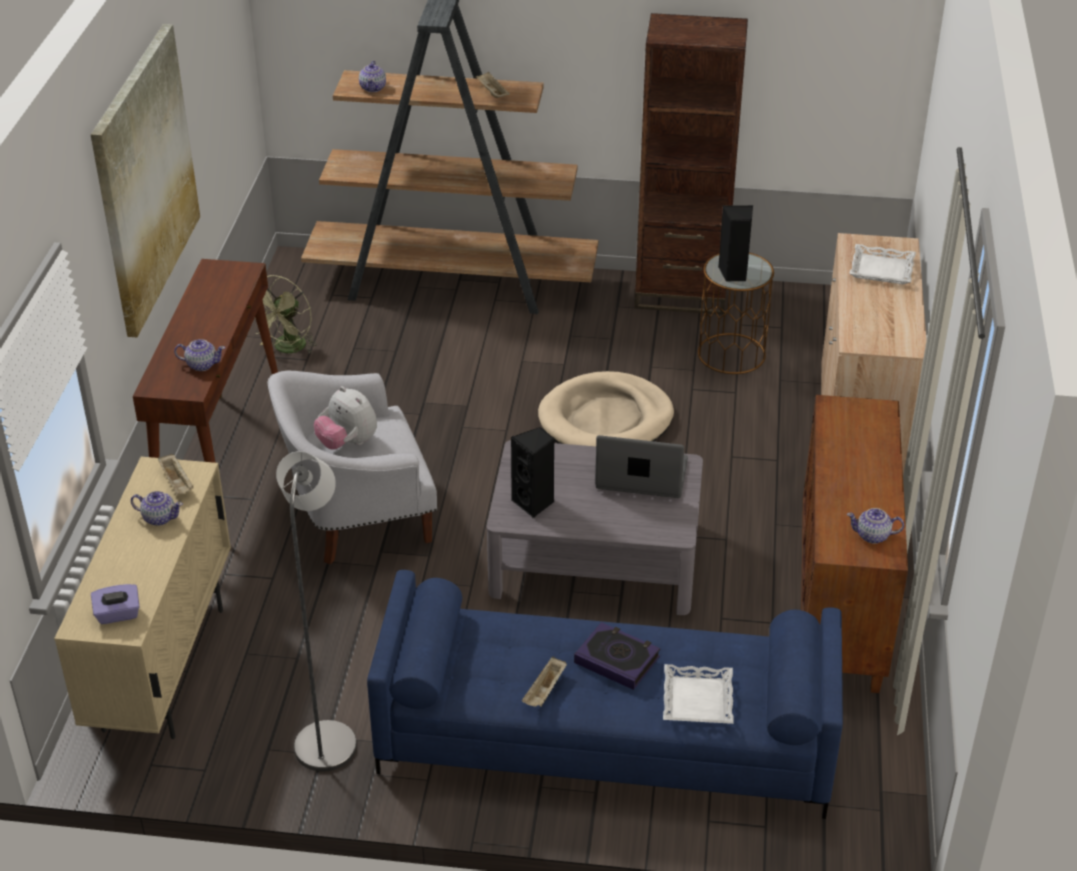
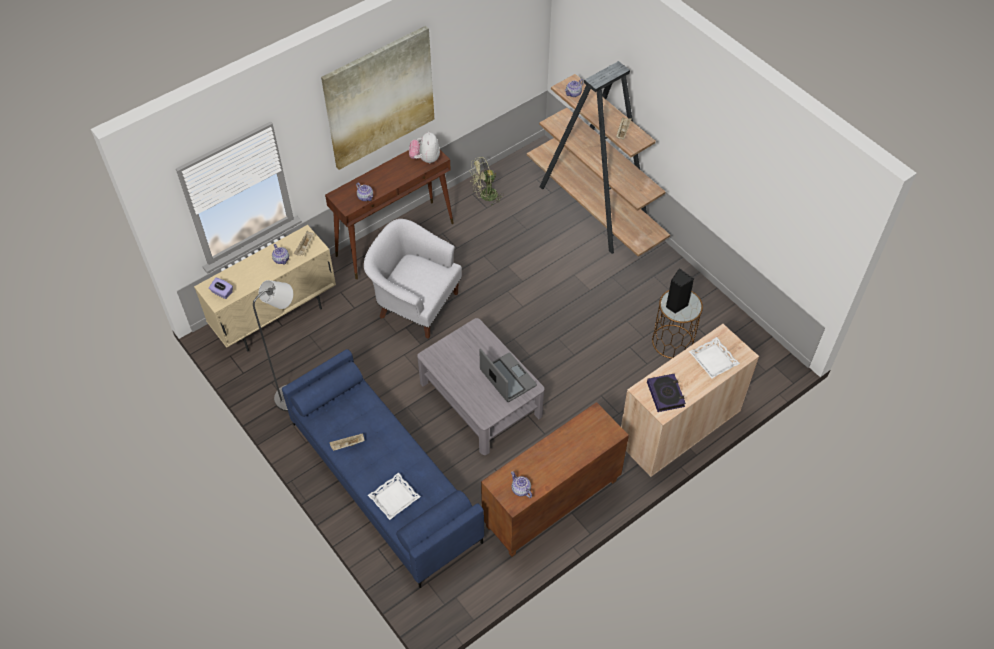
camera: 45 degrees right, 15 degrees up
plush toy [314,386,377,450] -> plush toy moved to [409,132,440,163]
black speaker [511,427,554,518] -> none
beige dog bed [538,371,674,446] -> none
book [574,622,661,690] -> book moved to [647,374,686,412]
brown bookcase [634,13,748,315] -> none

